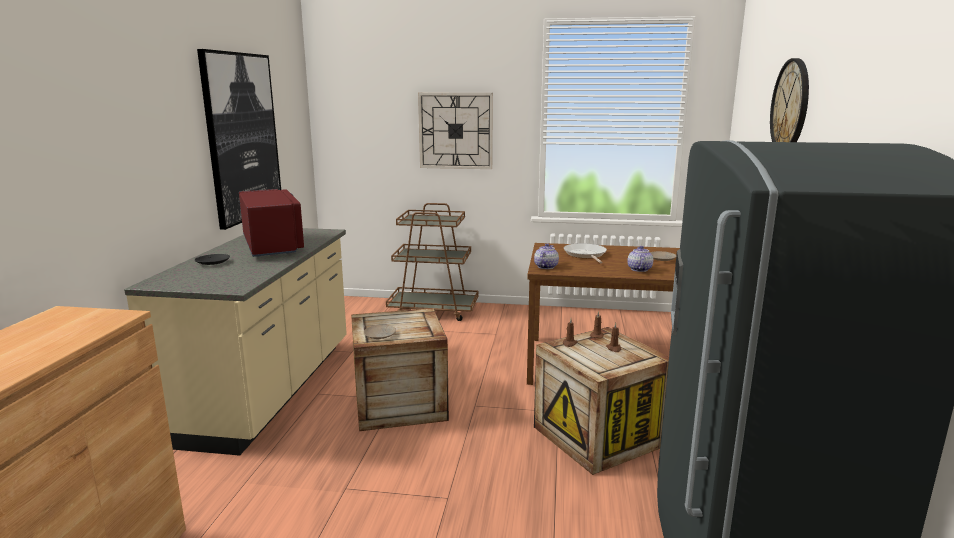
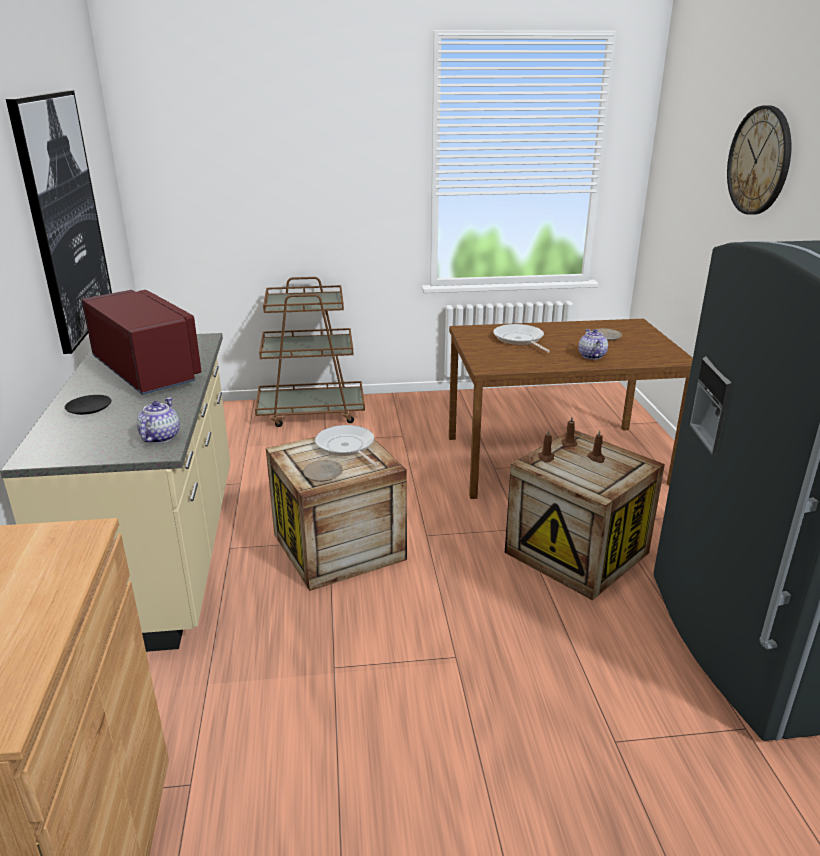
camera: 15 degrees left, 10 degrees up
wall clock [418,93,493,169] -> none
teapot [534,244,559,269] -> teapot moved to [137,398,180,444]
none -> frying pan [315,425,379,467]

